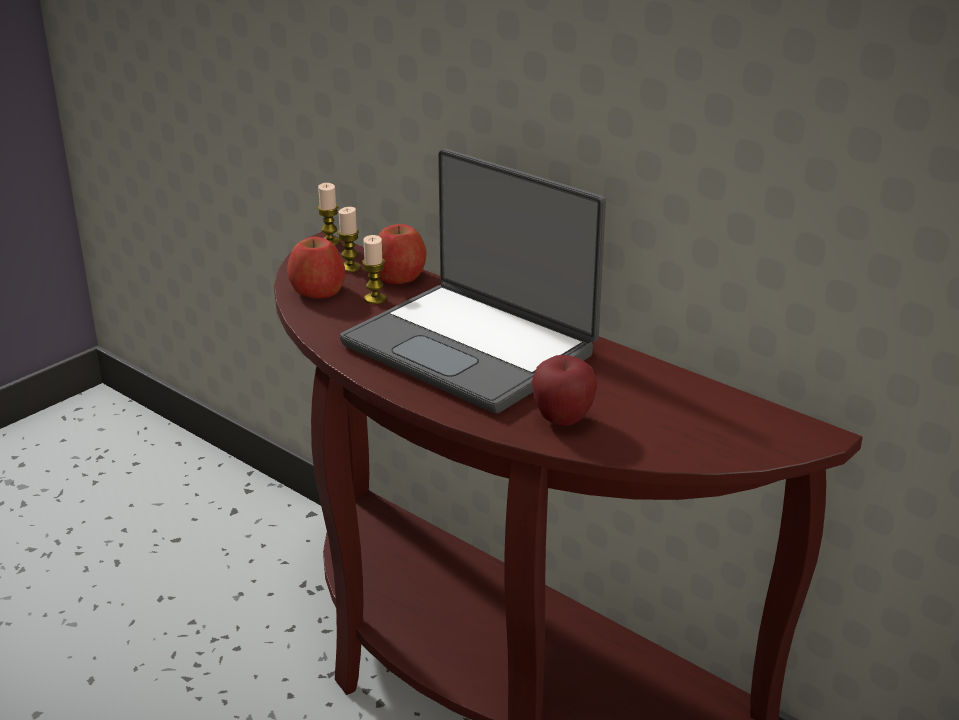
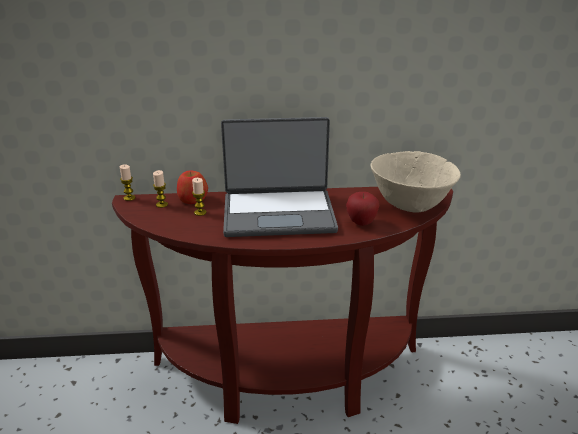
camera: 45 degrees left, 0 degrees up
apple [287,237,346,299] -> none
none -> beige bowl [371,151,460,213]

